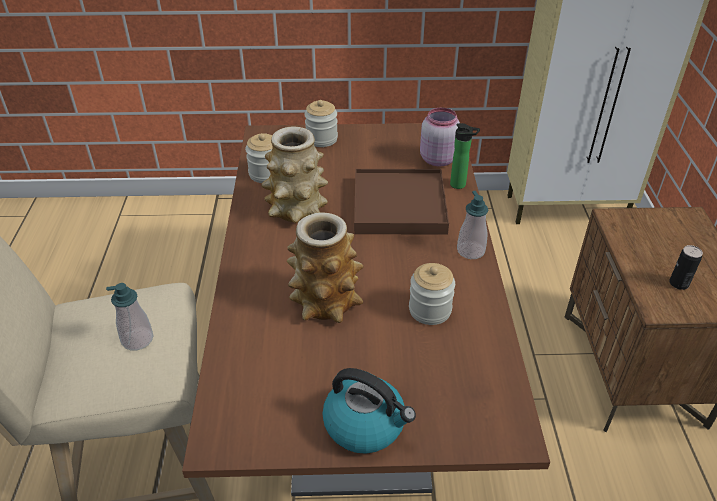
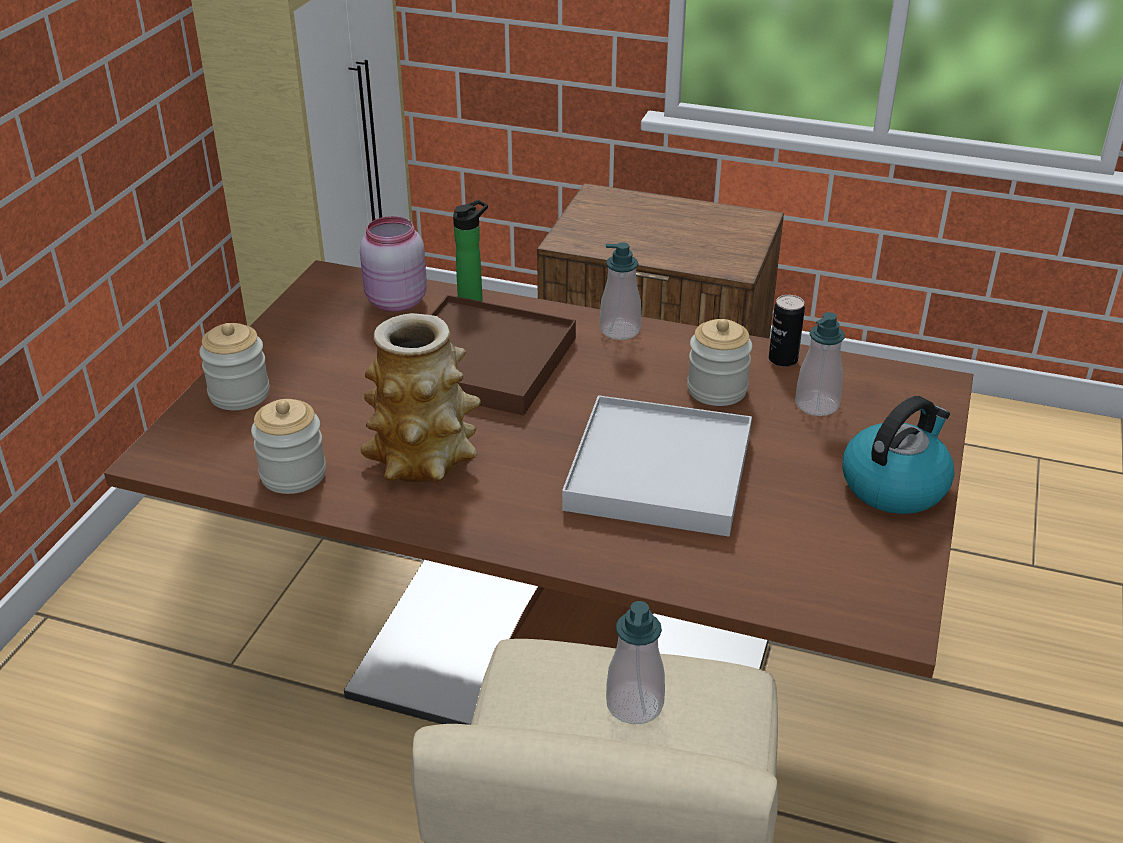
camera: 70 degrees left, 5 degrees down
vase [287,212,364,323] -> white tray [562,395,752,537]
can [669,245,703,290] -> can moved to [769,295,805,367]
none -> soap dispenser [795,312,845,416]

